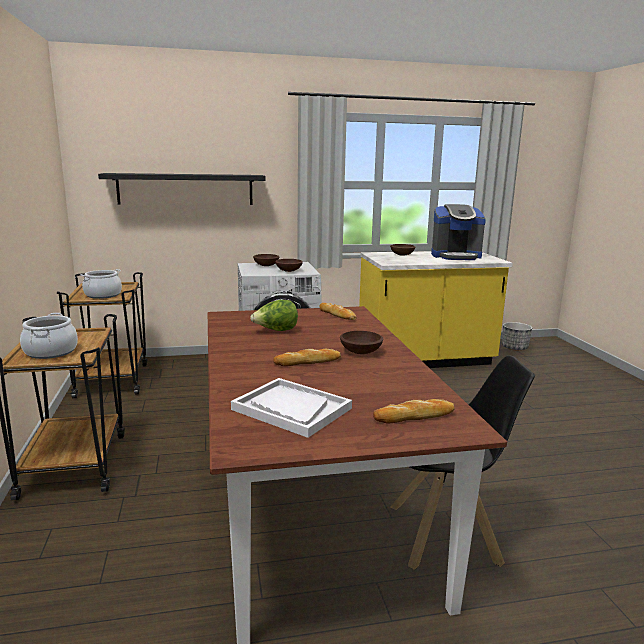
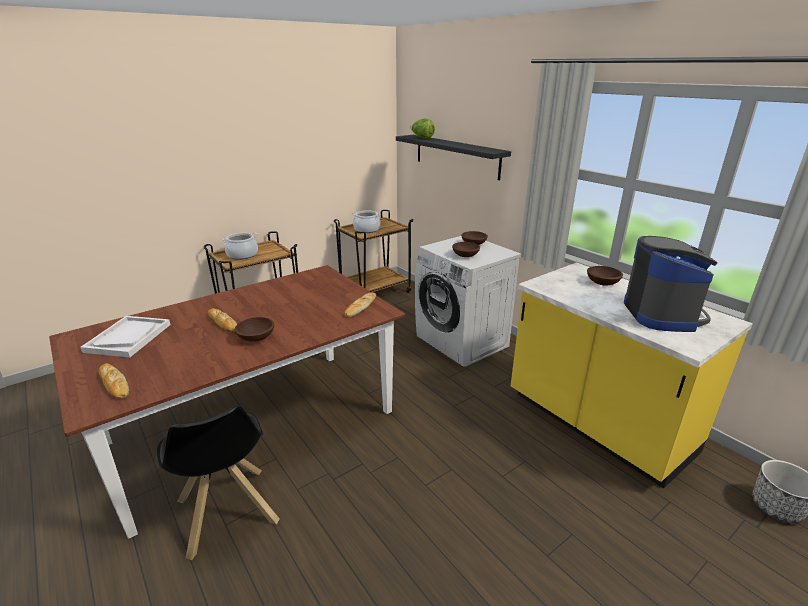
camera: 65 degrees right, 10 degrees up
lettuce [250,300,298,331] -> lettuce moved to [410,119,435,139]
coffee machine [431,204,486,260] -> coffee machine turned 150 degrees counterclockwise [624,236,717,332]

